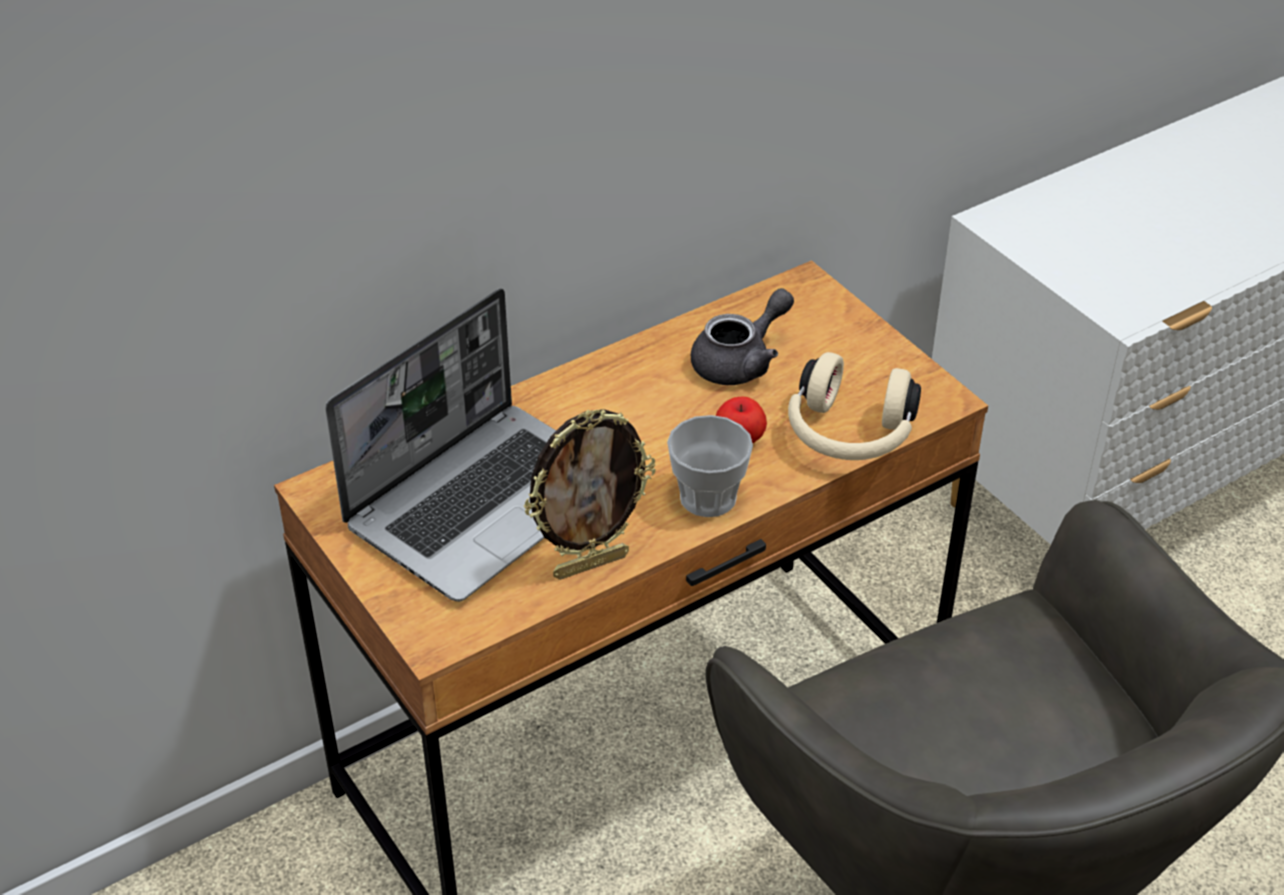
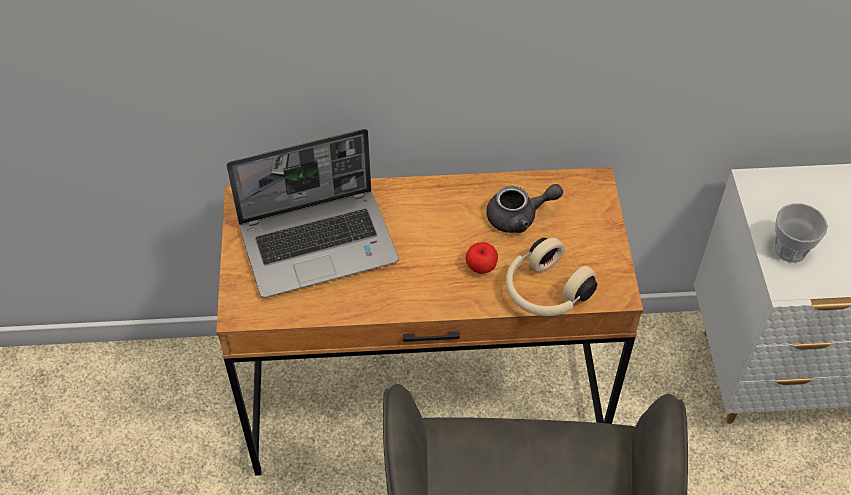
camera: 30 degrees right, 10 degrees up
picture frame [524,409,656,580] -> none
cup [667,415,753,517] -> cup moved to [774,203,828,263]

